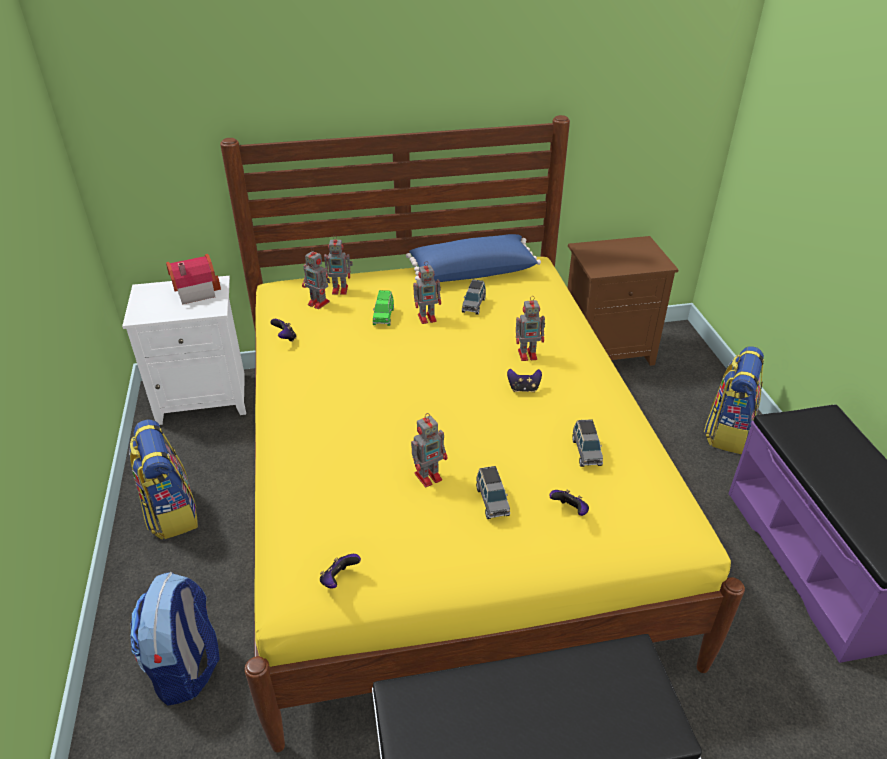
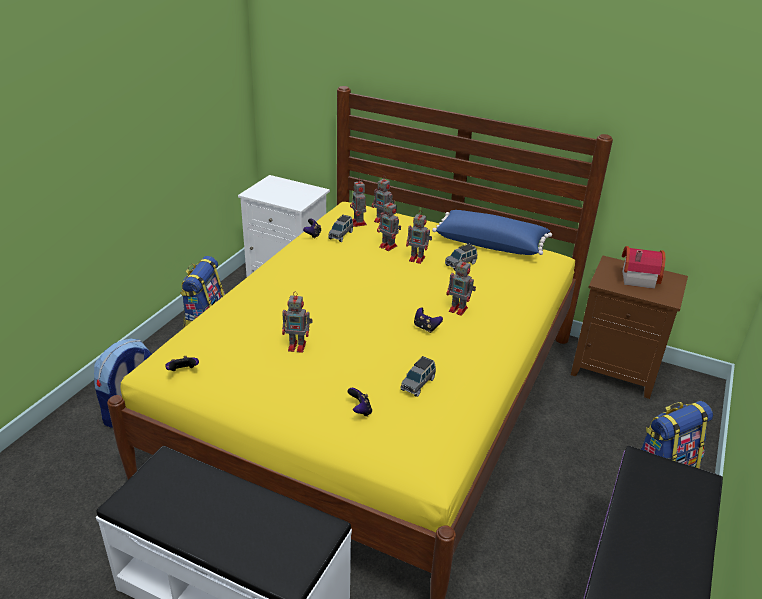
camera: 35 degrees right, 5 degrees down
toy house [166,254,221,304] -> toy house moved to [622,246,666,289]
green toy car [373,290,394,326] -> toy robot [377,199,401,251]
grey toy car [476,466,510,519] -> grey toy car moved to [328,215,353,242]

